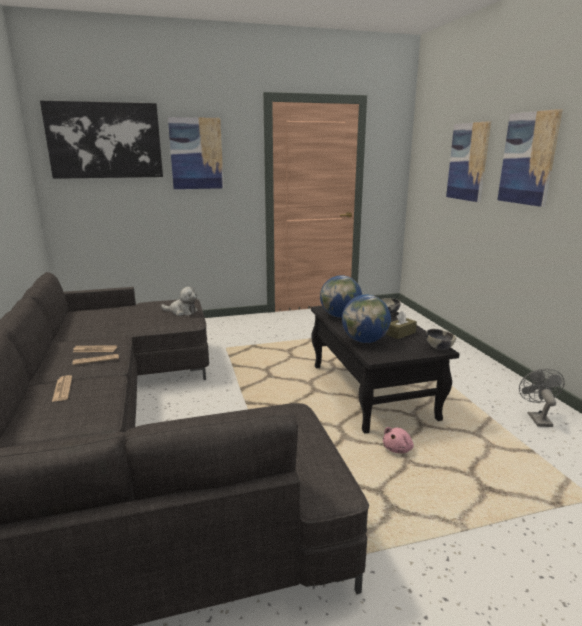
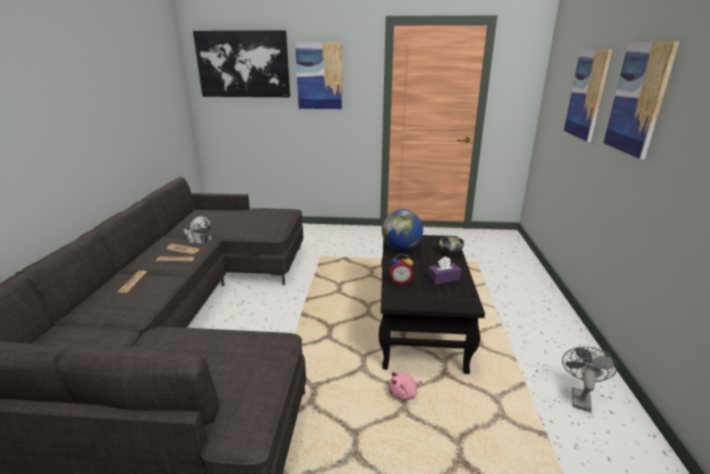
camera: 20 degrees right, 5 degrees up
plush toy [161,287,198,316] -> plush toy moved to [184,216,212,243]
globe [342,295,391,343] -> alarm clock [389,254,414,284]
brown tissue box [386,311,417,339] -> purple tissue box [428,256,461,285]
bowl [426,329,456,351] -> none

